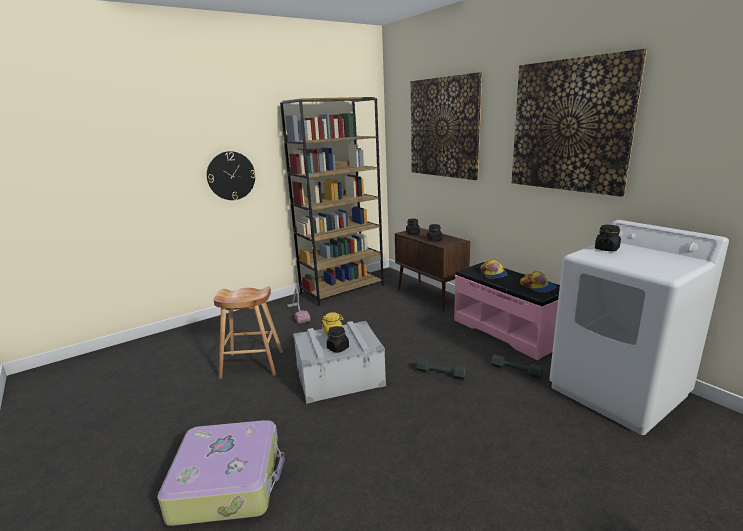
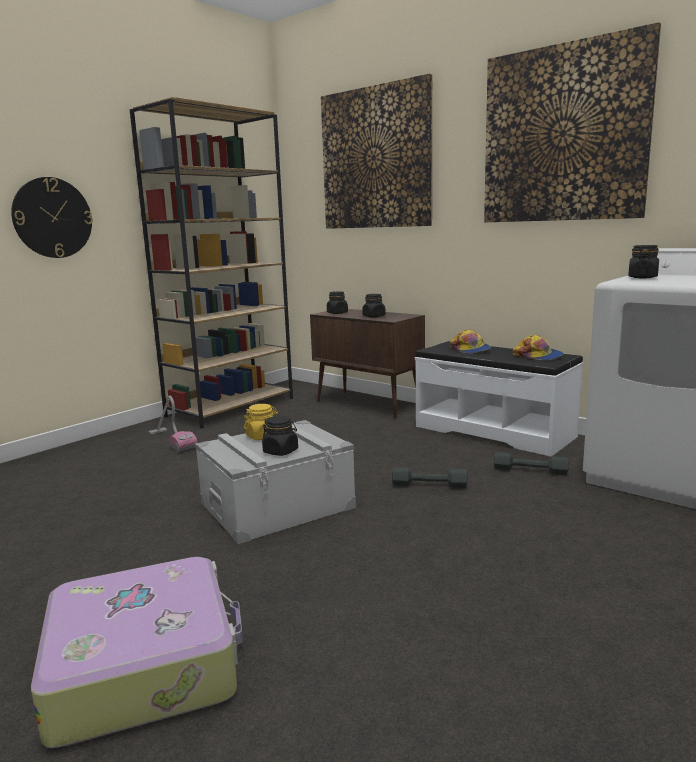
camera: 15 degrees left, 5 degrees down
brown stool [213,286,283,379] -> none
pink bench [454,262,560,360] -> white bench [415,341,583,457]

